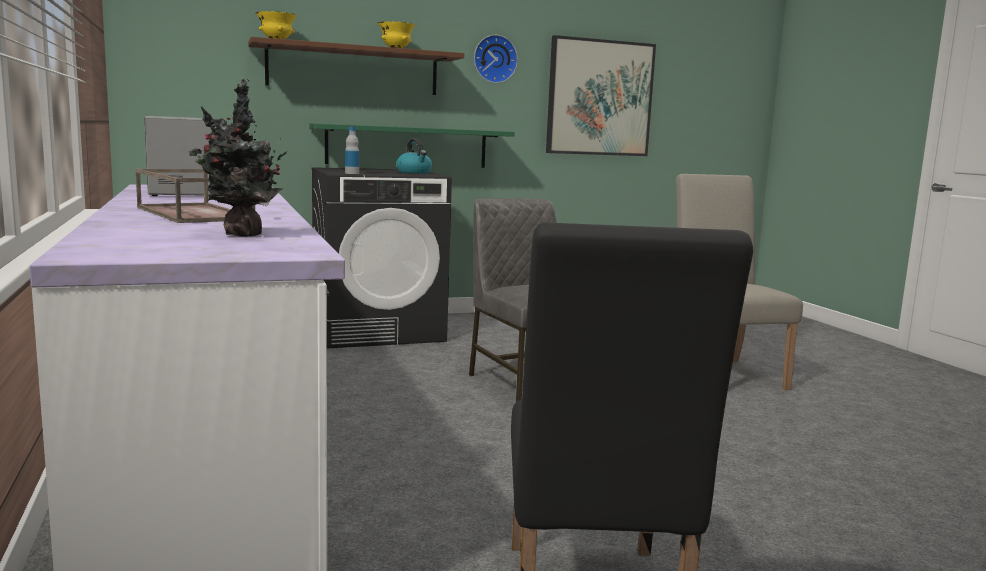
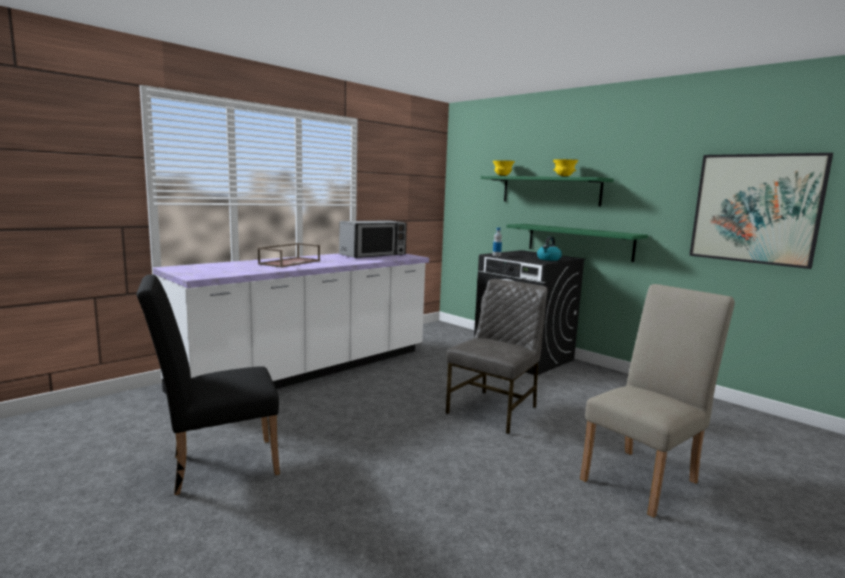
camera: 65 degrees right, 0 degrees up
potted plant [189,79,287,237] -> none
brown shelf [248,37,464,95] -> green shelf [481,176,614,207]
wall clock [474,35,518,83] -> none

